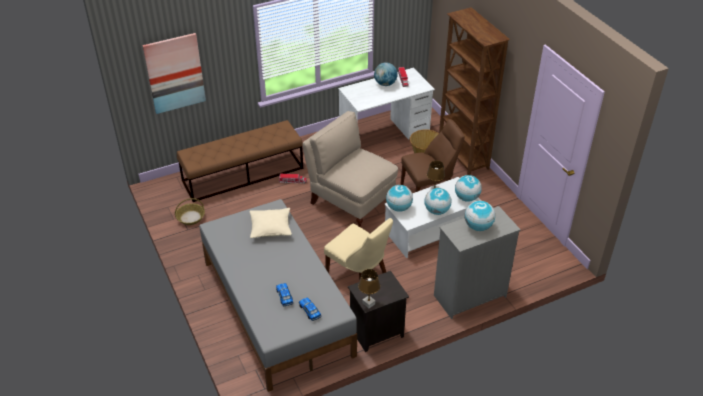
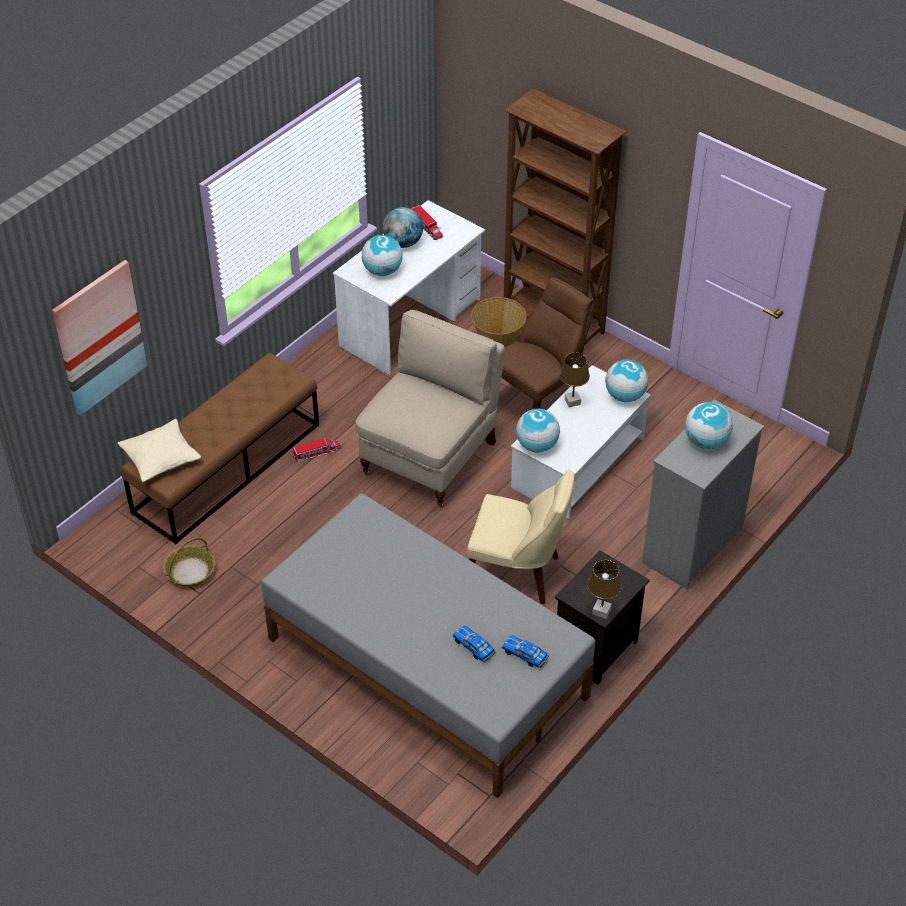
camera: 25 degrees left, 5 degrees up
beige pillow [250,208,292,238] -> beige pillow moved to [118,419,201,482]
beige chair [302,111,398,227] -> beige chair turned 105 degrees clockwise [356,310,505,508]
globe [424,188,451,215] -> globe moved to [362,235,402,276]

